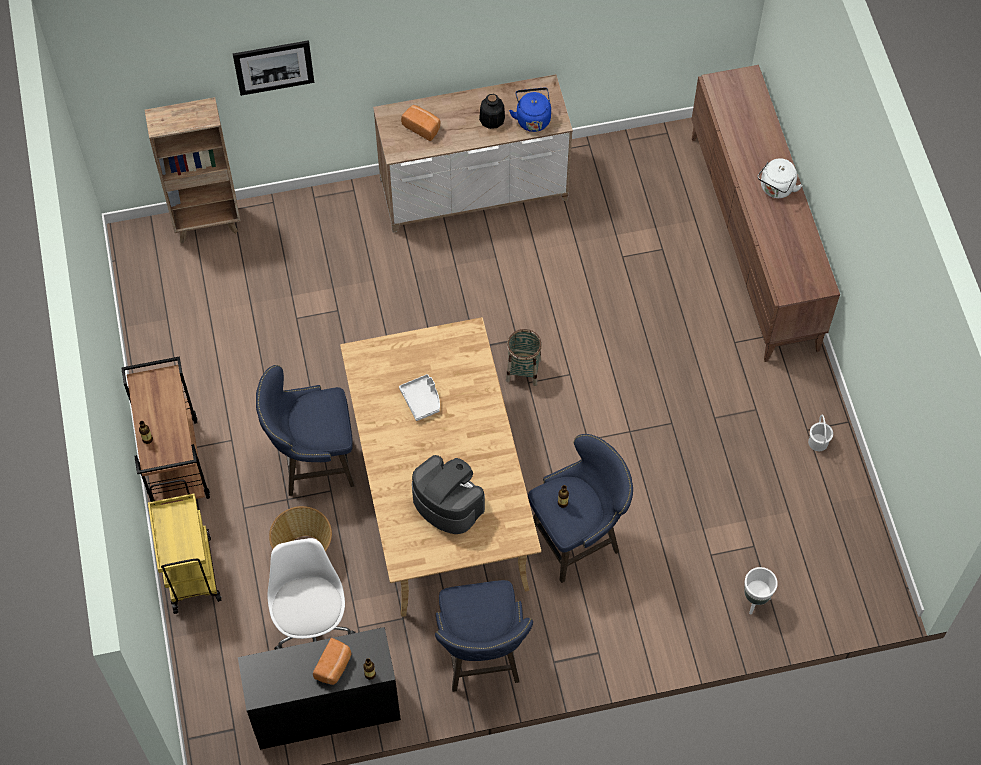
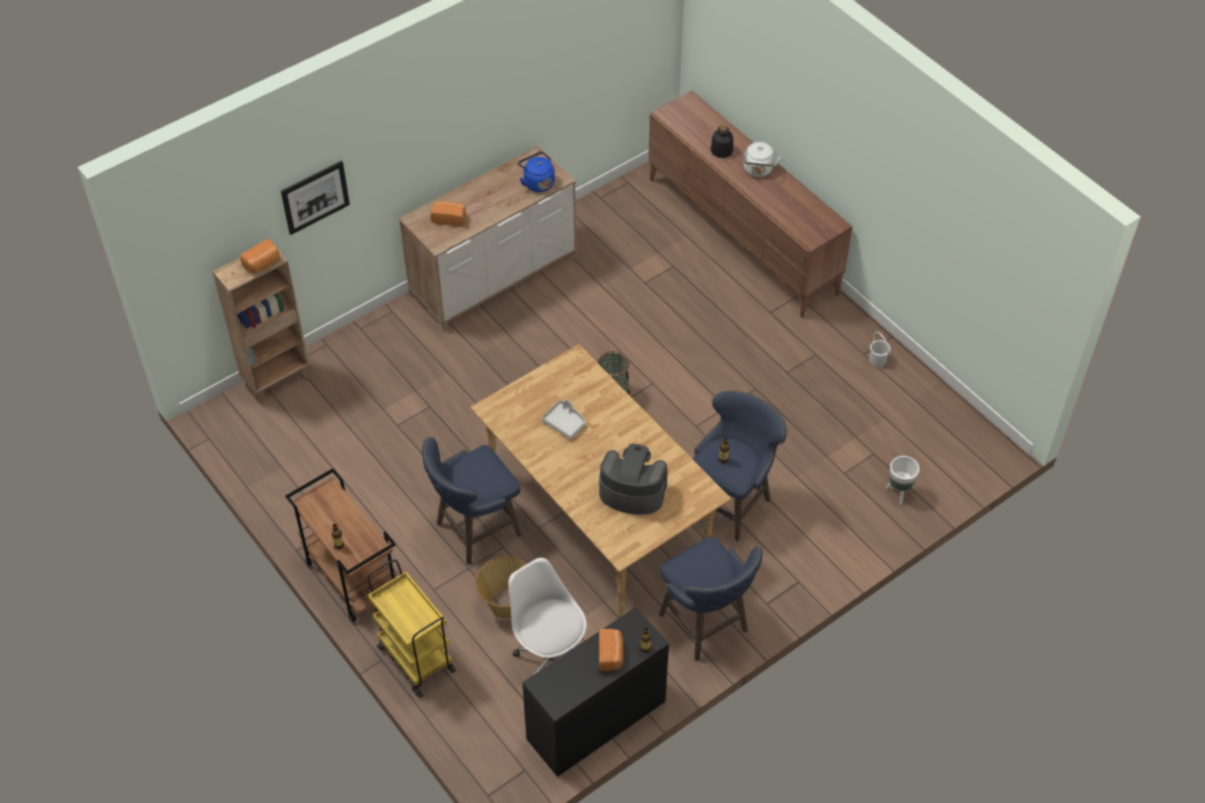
camera: 25 degrees left, 10 degrees down
bottle [479,94,505,129] -> bottle moved to [711,126,733,158]
none -> bread [240,239,280,274]

